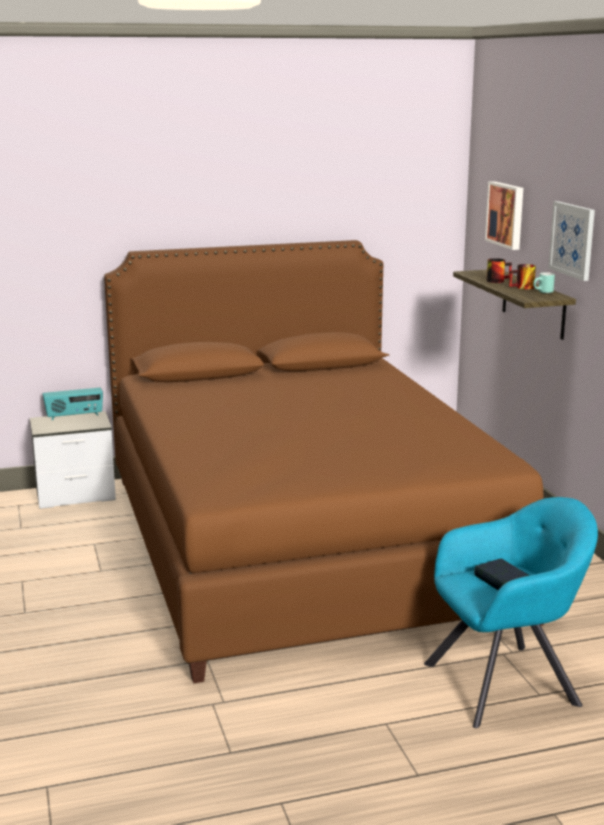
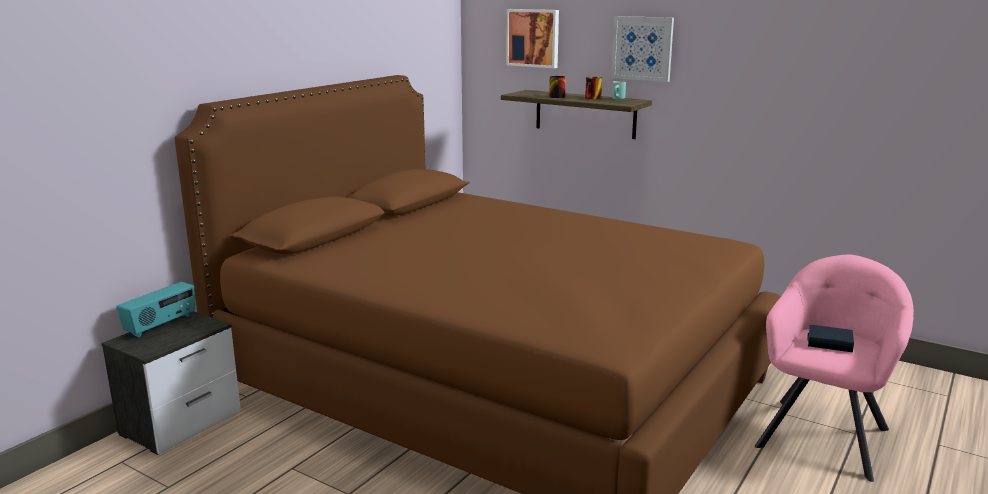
camera: 40 degrees left, 0 degrees up
turquoise armchair [424,497,598,728] -> pink armchair [755,255,914,482]

